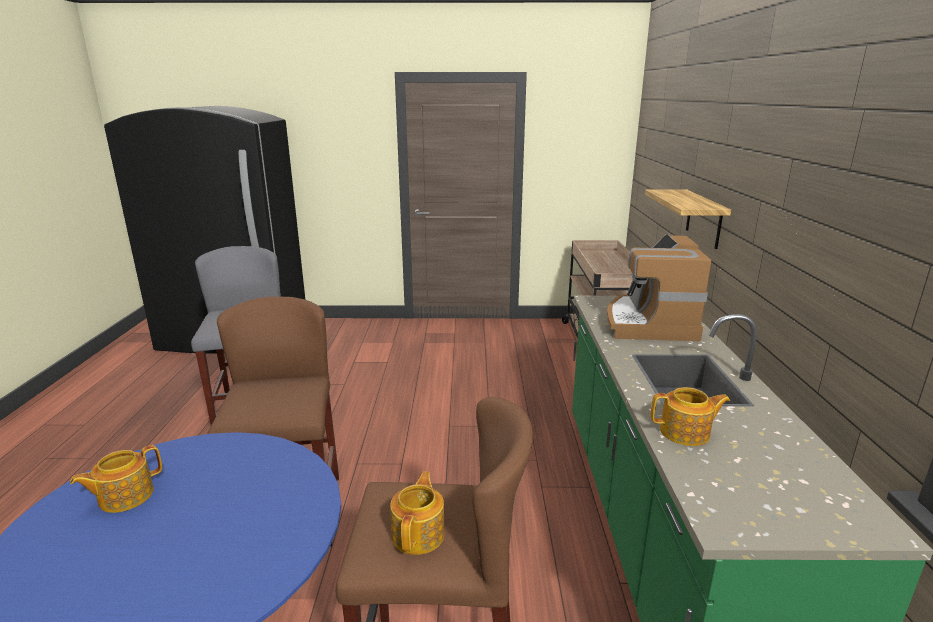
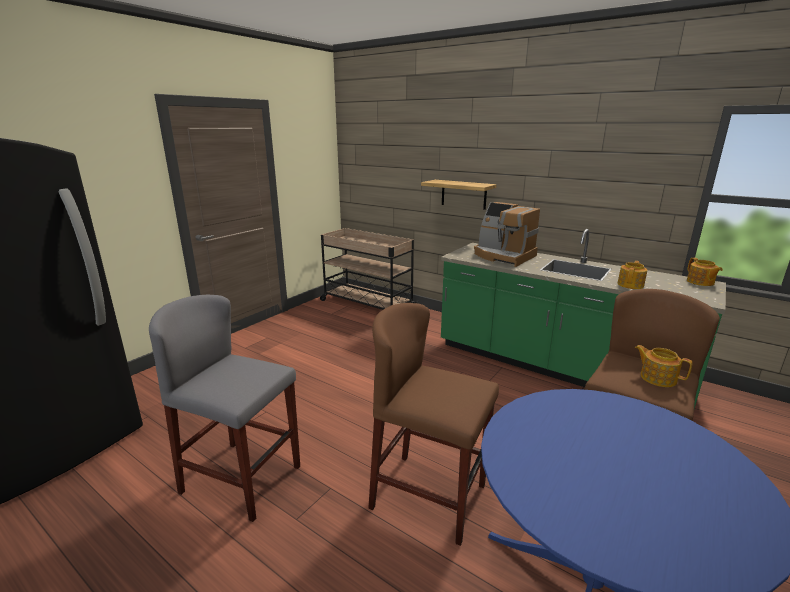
camera: 55 degrees left, 0 degrees up
teapot [70,445,162,513] -> teapot moved to [687,258,723,286]

